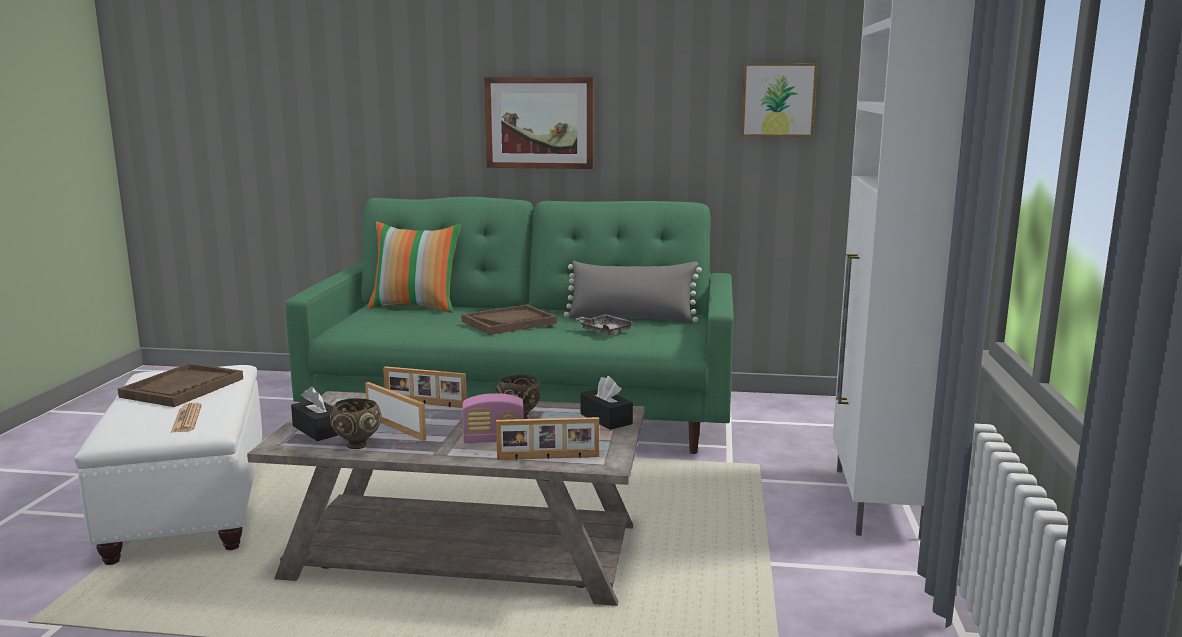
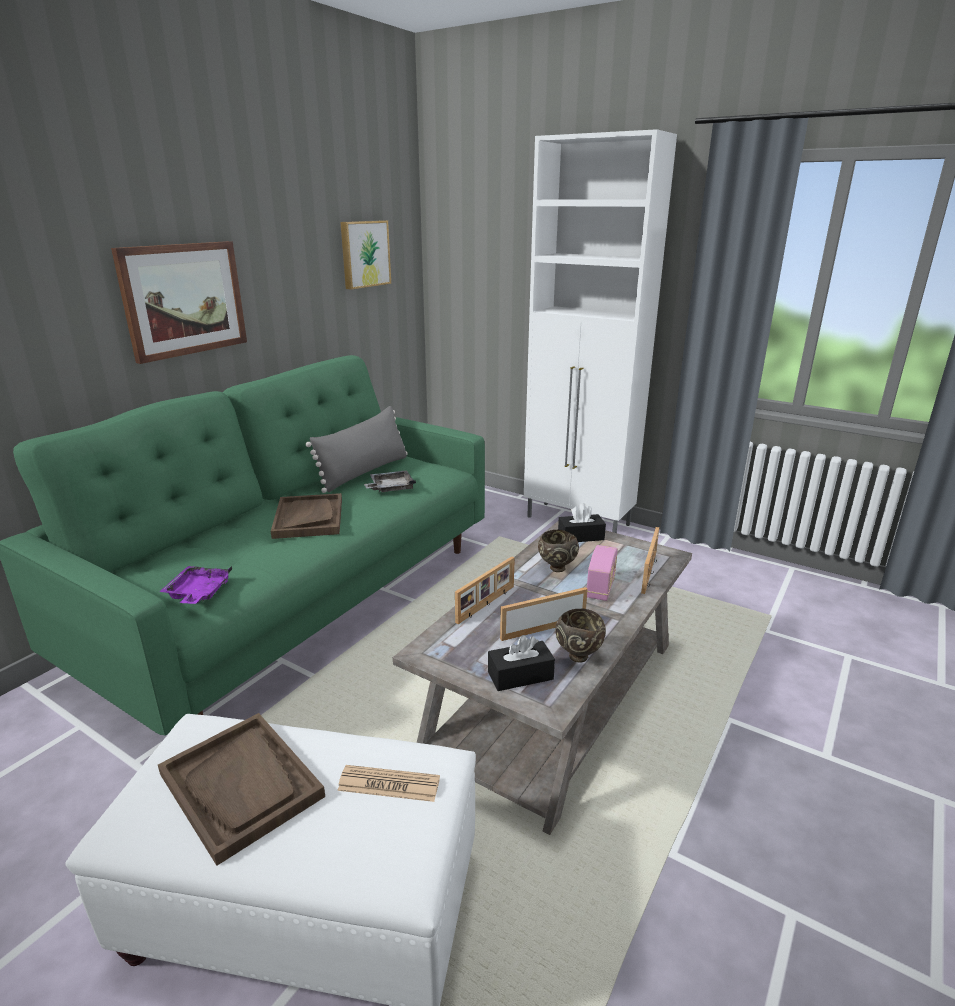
camera: 65 degrees left, 10 degrees up
pillow [368,222,461,313] -> none
none -> purple tray [159,566,232,604]

